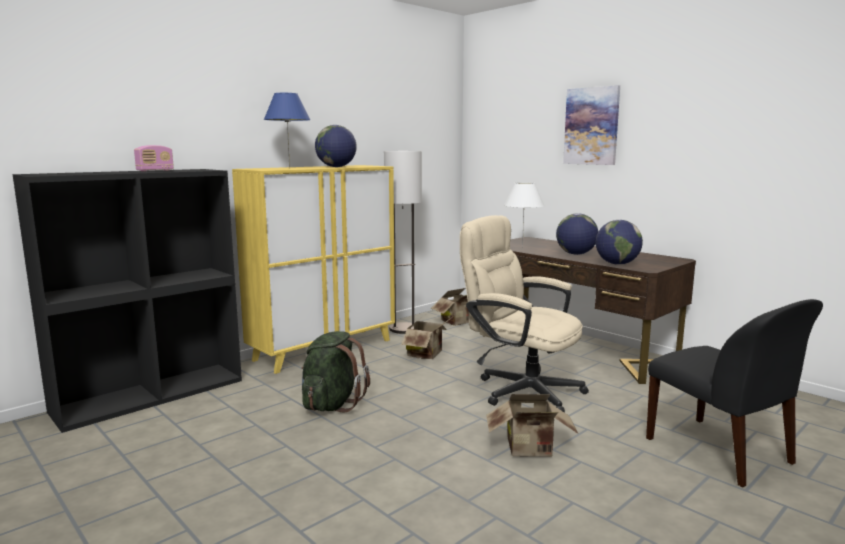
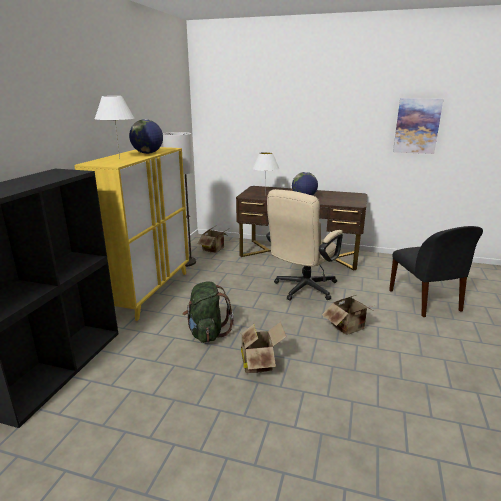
camera: 30 degrees left, 10 degrees up
radio [134,145,174,171] -> none
blue table lamp [264,93,310,168] -> white table lamp [95,96,134,159]
cardboard box [401,316,451,359] -> cardboard box moved to [240,322,287,373]
beige office chair [460,215,589,413] -> beige office chair turned 60 degrees counterclockwise [266,189,343,301]
picture [563,85,620,165] -> picture moved to [393,98,443,154]
globe [596,220,643,265] -> none
black chair [646,299,823,487] -> black chair turned 45 degrees clockwise [389,226,483,317]

